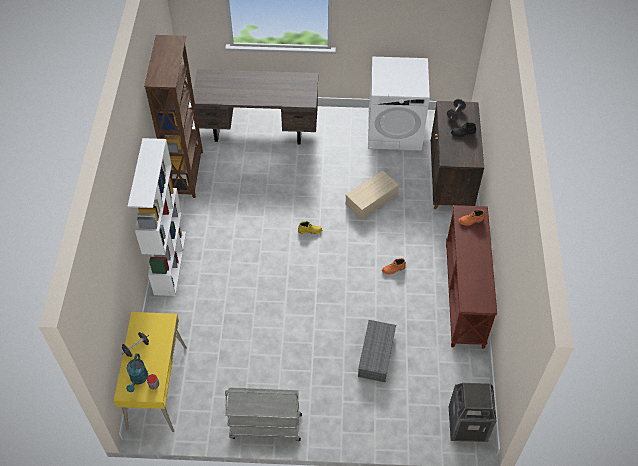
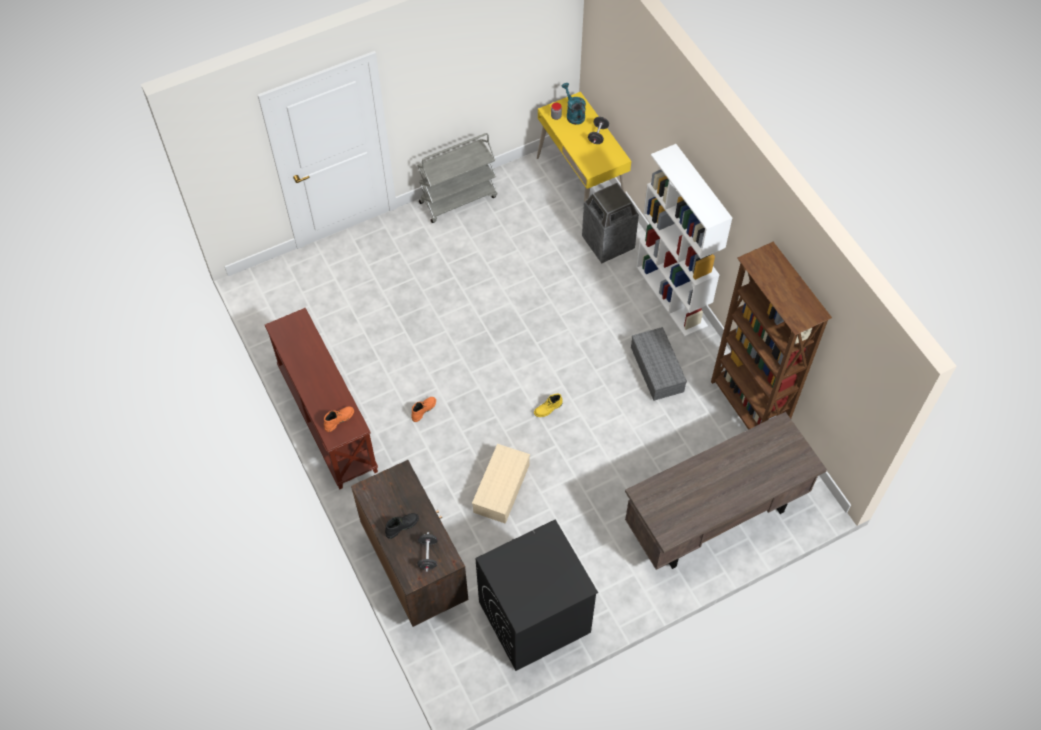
camera: 150 degrees right, 5 degrees up
grey storage box [358,320,396,382] -> grey storage box moved to [631,327,687,401]
white washing machine [368,57,430,150] -> black washing machine [475,519,598,671]
trash can [449,383,496,442] -> trash can moved to [582,183,639,263]

